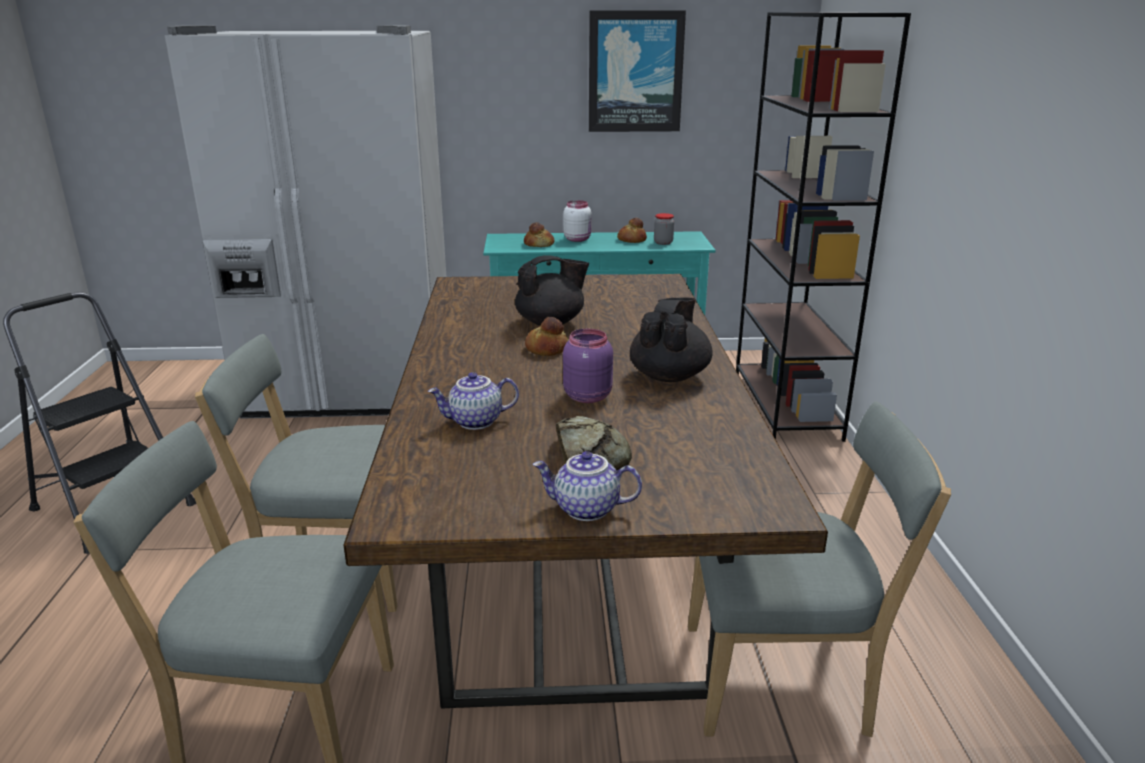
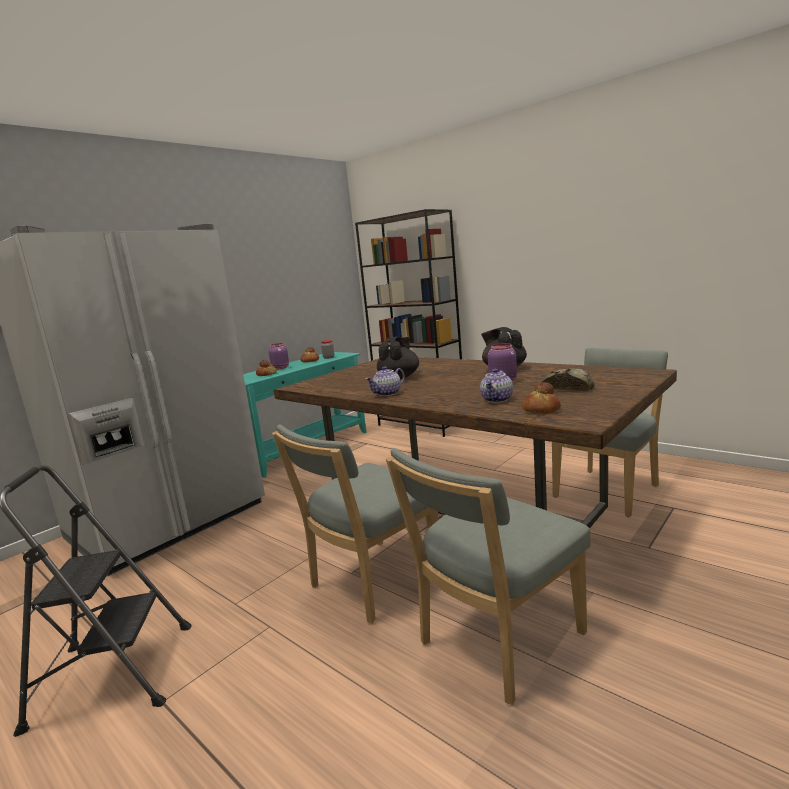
camera: 45 degrees left, 10 degrees down
bread [525,317,568,356] -> bread moved to [522,382,561,414]
teapot [532,451,642,521] -> teapot moved to [366,366,405,396]
white jar [563,200,592,242] -> purple jar [269,343,289,370]
picture [589,10,686,132] -> none

